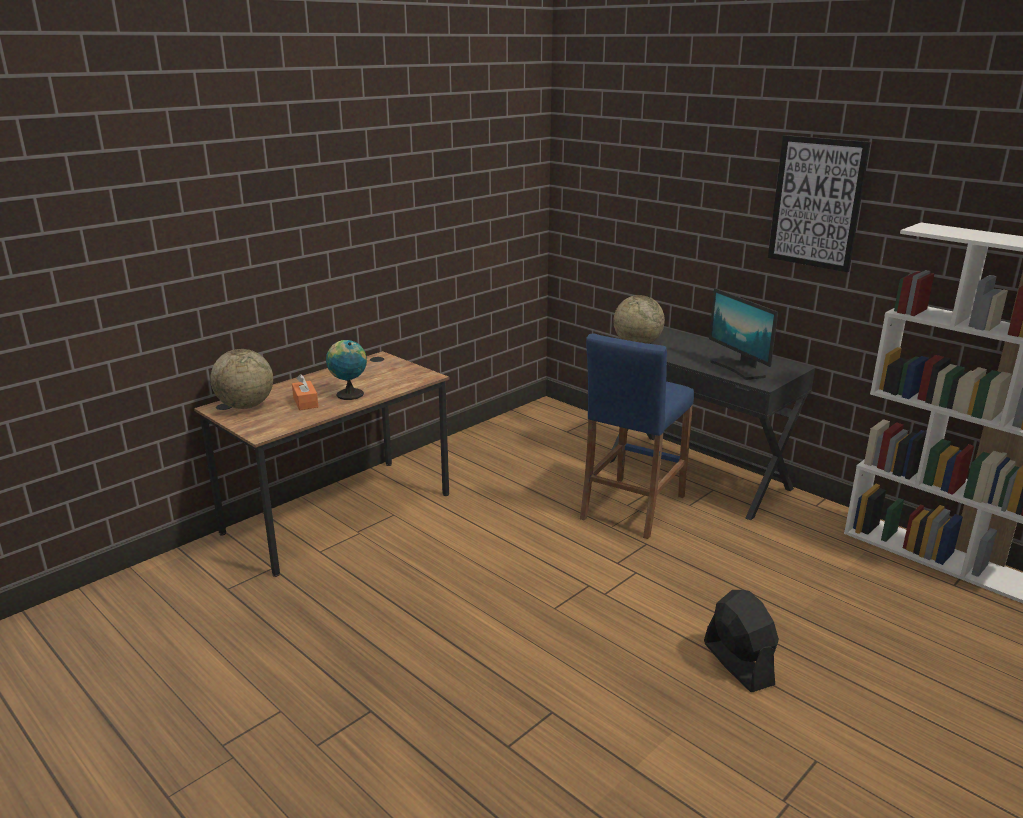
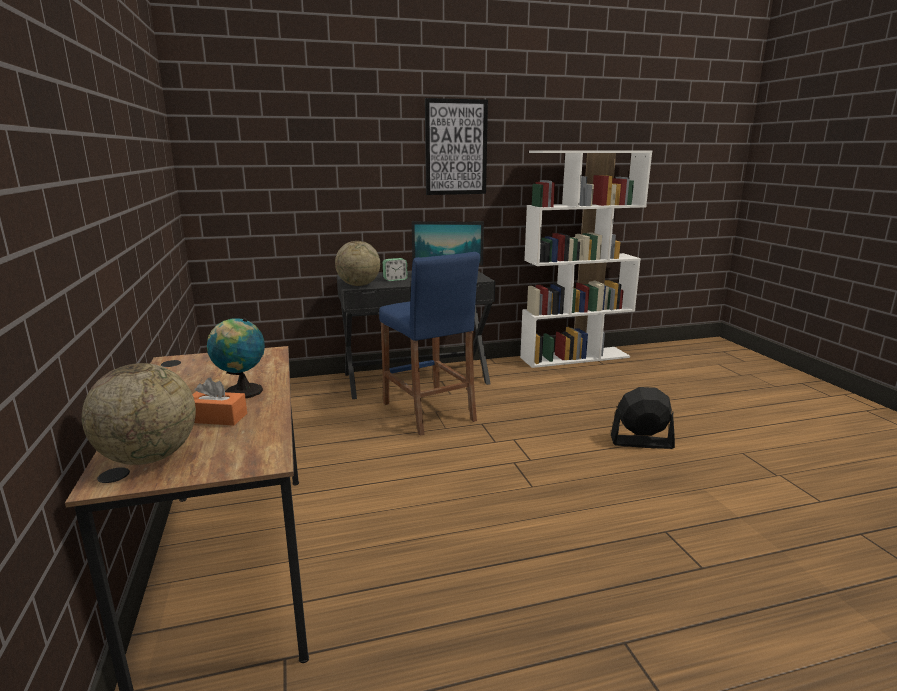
camera: 60 degrees left, 5 degrees down
none -> alarm clock [383,258,408,281]

